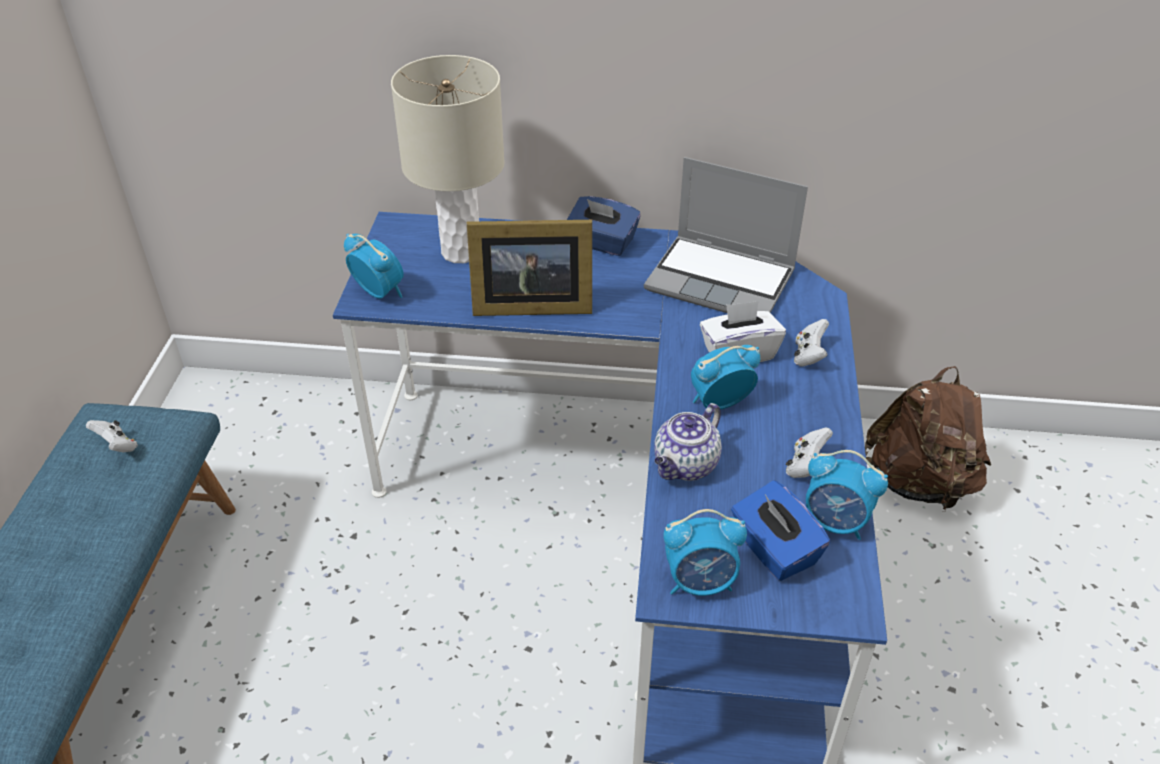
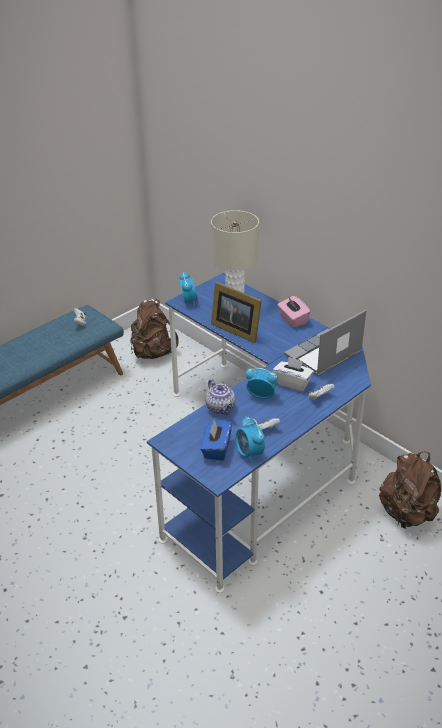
camera: 40 degrees right, 5 degrees down
blue tissue box [567,196,641,256] -> pink tissue box [278,296,311,328]
laptop [644,157,808,313] -> laptop turned 75 degrees clockwise [284,310,366,376]
teapot [654,403,722,481] -> teapot turned 105 degrees counterclockwise [205,379,235,415]
alarm clock [663,509,747,596] -> none
none -> brown backpack [130,300,179,359]

